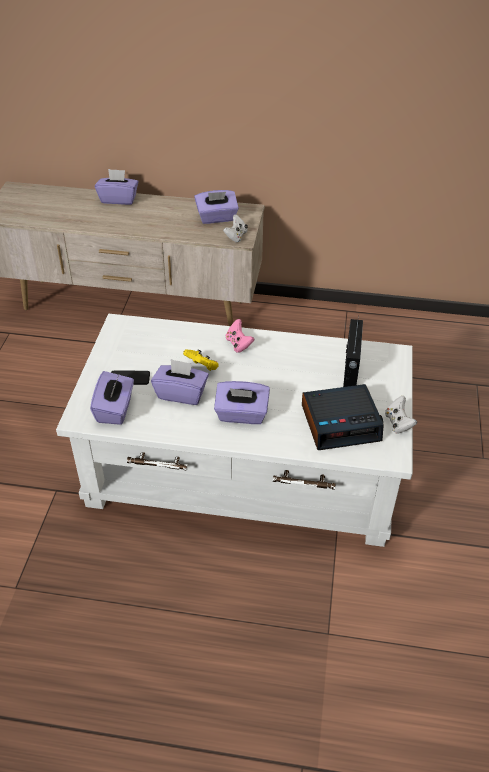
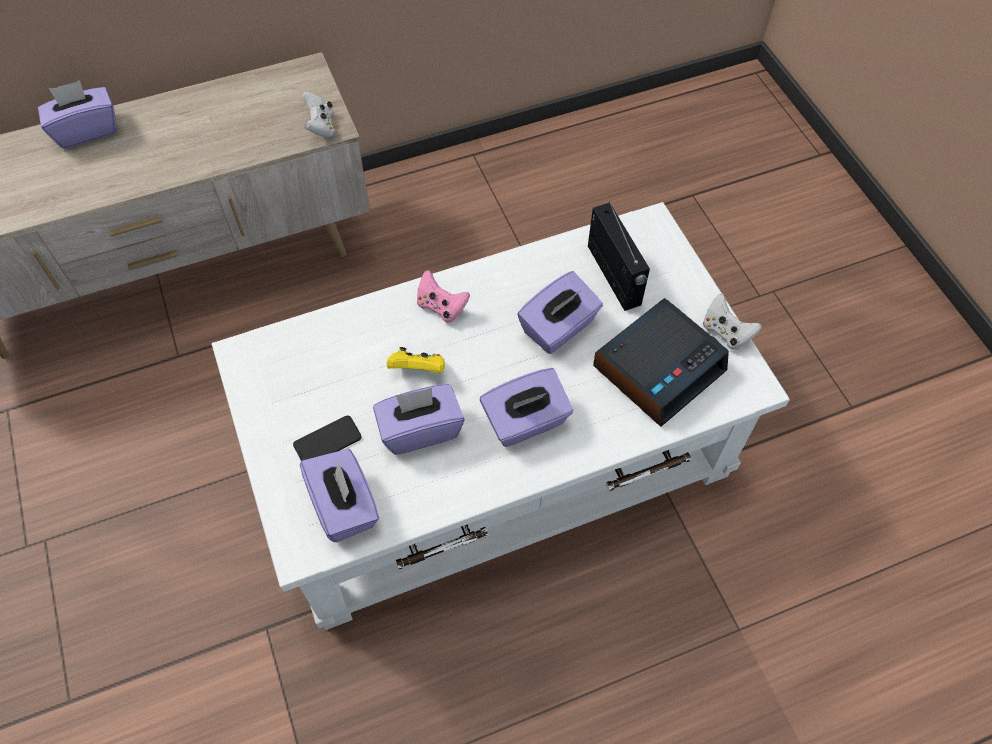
camera: 30 degrees left, 15 degrees up
purple tissue box [194,190,239,224] -> purple tissue box moved to [517,271,603,354]

